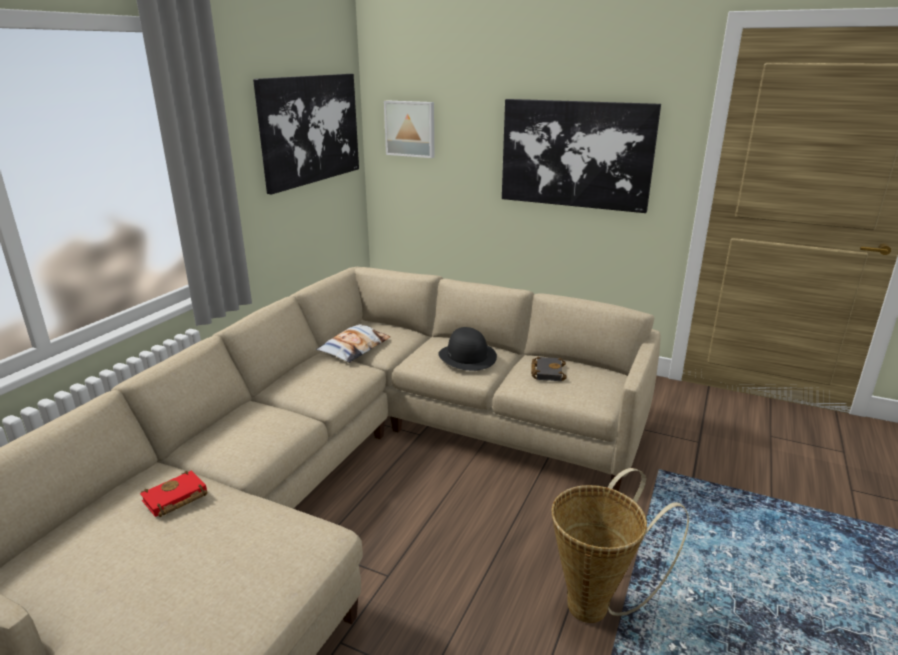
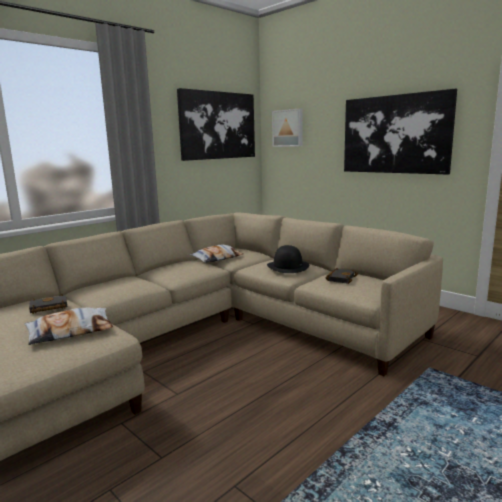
camera: 20 degrees right, 10 degrees down
red book [140,471,207,517] -> black book [29,294,67,314]
basket [552,468,689,623] -> none
none -> pillow [24,308,113,345]

